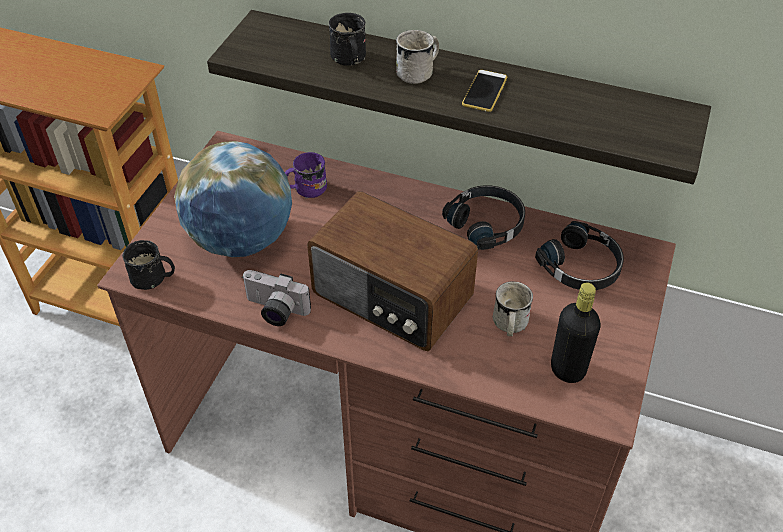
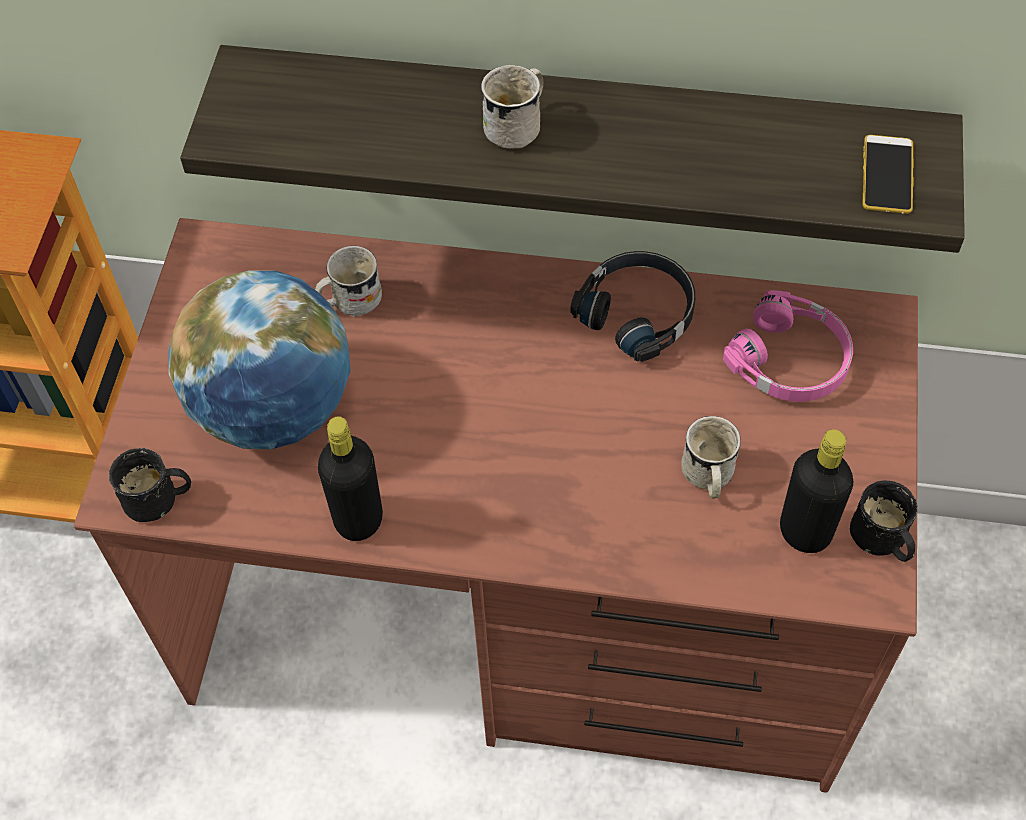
camera: 10 degrees left, 10 degrees up
camera [241,270,311,326] -> black bottle [318,416,383,541]
purple mug [285,152,327,199] -> white mug [315,246,382,318]
radio [307,191,478,352] -> none
black mug [329,13,366,66] -> black mug moved to [850,480,917,562]
phone [462,70,507,112] -> phone moved to [862,135,914,214]
black headphones [535,221,624,290] -> pink headphones [723,290,853,402]

